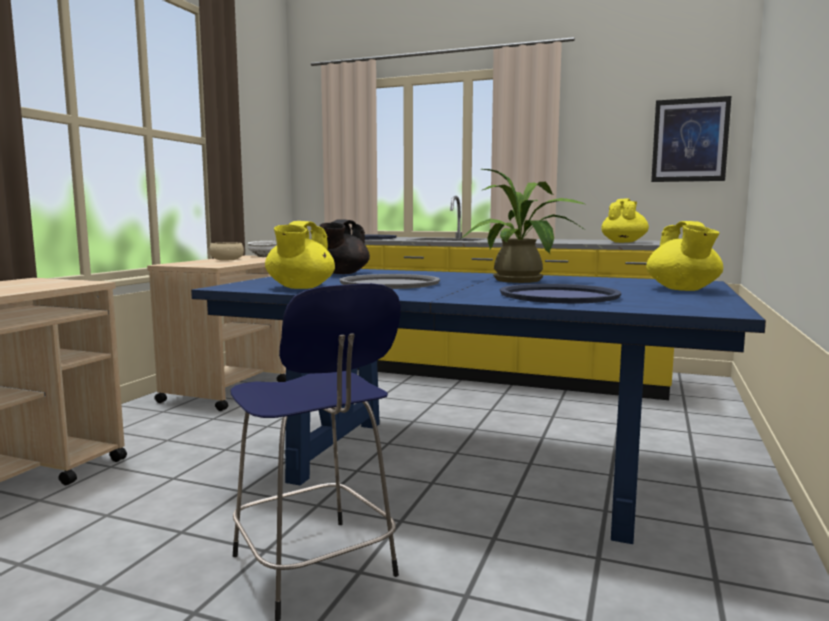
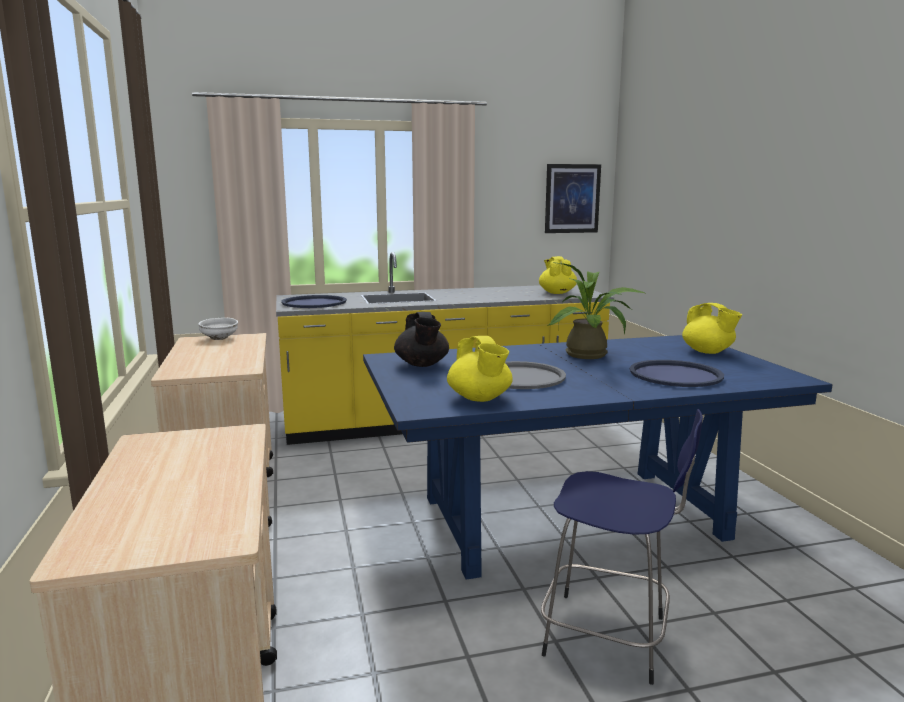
camera: 35 degrees left, 5 degrees up
beige bowl [209,243,244,260] -> none

